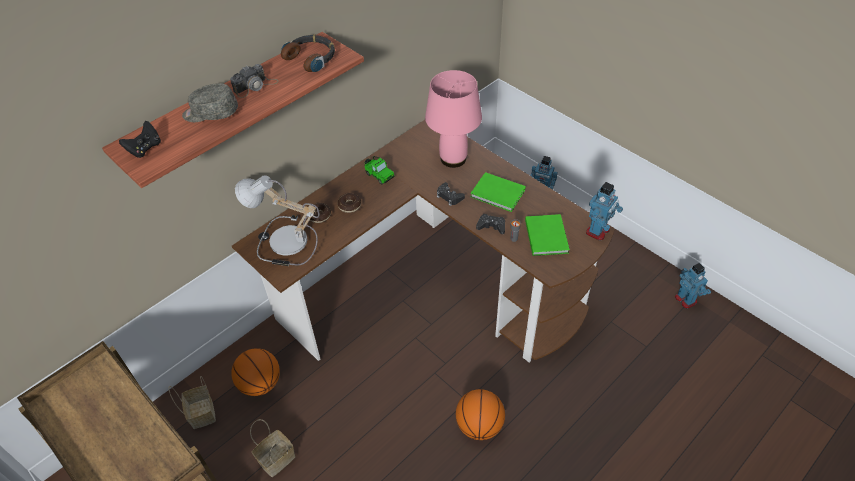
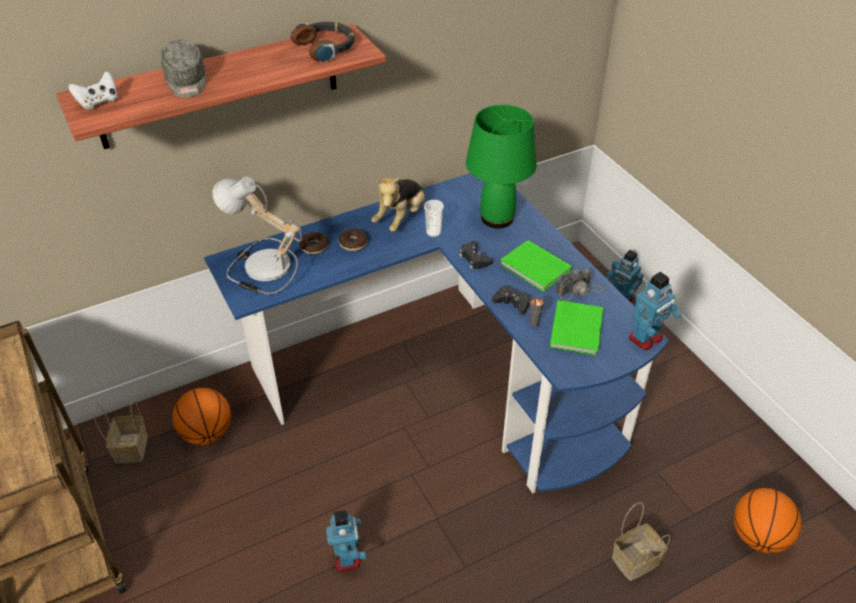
camera: 15 degrees right, 5 degrees down
black game controller [119,121,161,158] -> white game controller [68,71,118,110]
grey cap [182,83,238,122] -> grey cap turned 120 degrees counterclockwise [161,40,206,98]
camera [230,64,279,98] -> camera moved to [556,268,603,301]
brown desk [232,120,615,363] -> blue desk [204,173,669,493]
basket [250,419,296,477] -> basket moved to [612,502,671,581]
toy car [364,156,394,184] -> plush toy [371,177,425,232]
pink table lamp [425,70,482,168] -> green table lamp [466,105,537,229]
basketball [456,389,505,440] -> basketball moved to [734,488,802,553]
toy robot [675,263,711,309] -> toy robot moved to [326,510,366,572]
none -> cup [424,200,444,237]

